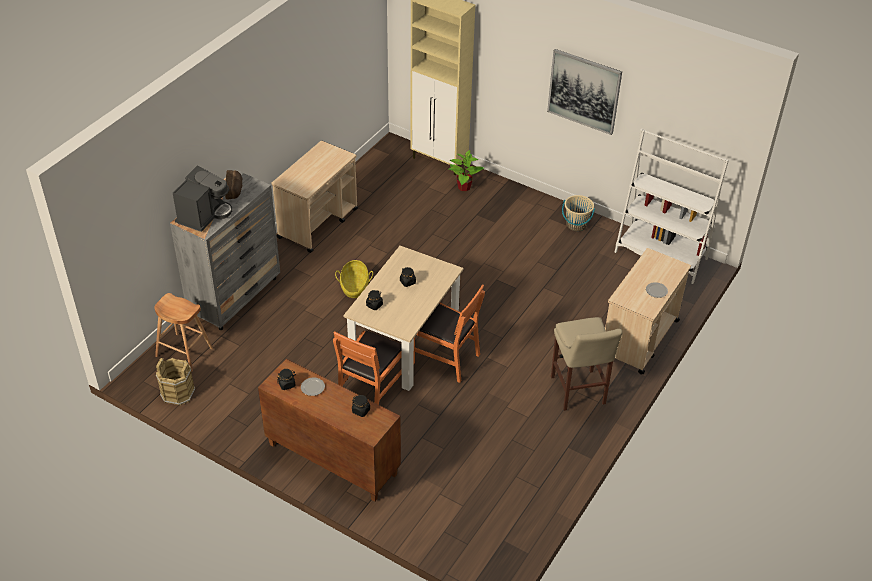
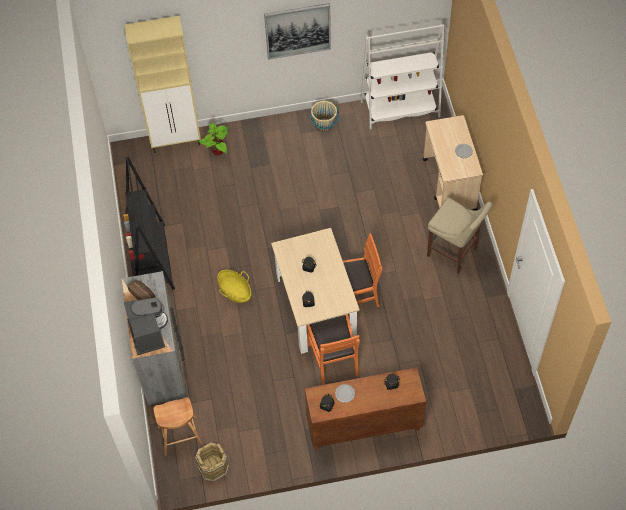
camera: 40 degrees left, 15 degrees up
beige cart [272,141,358,253] -> black bookcase [123,157,175,290]

